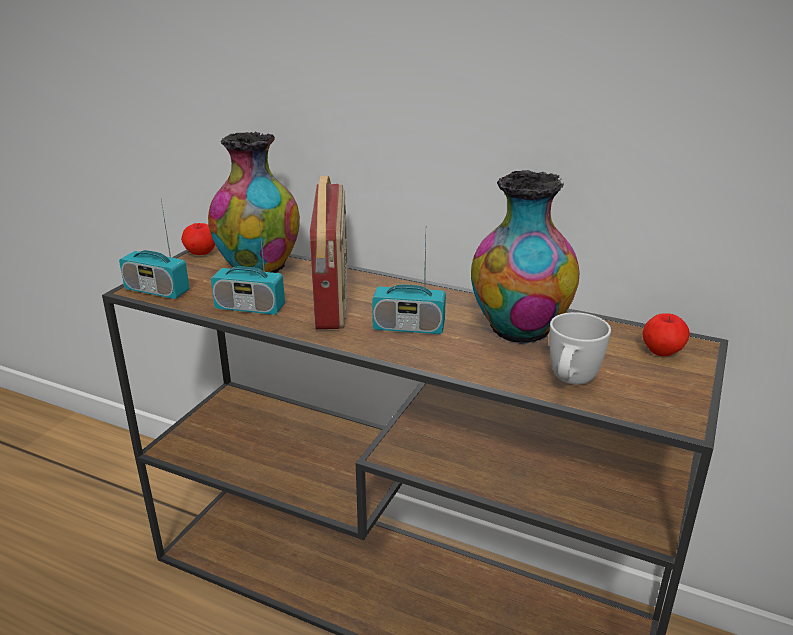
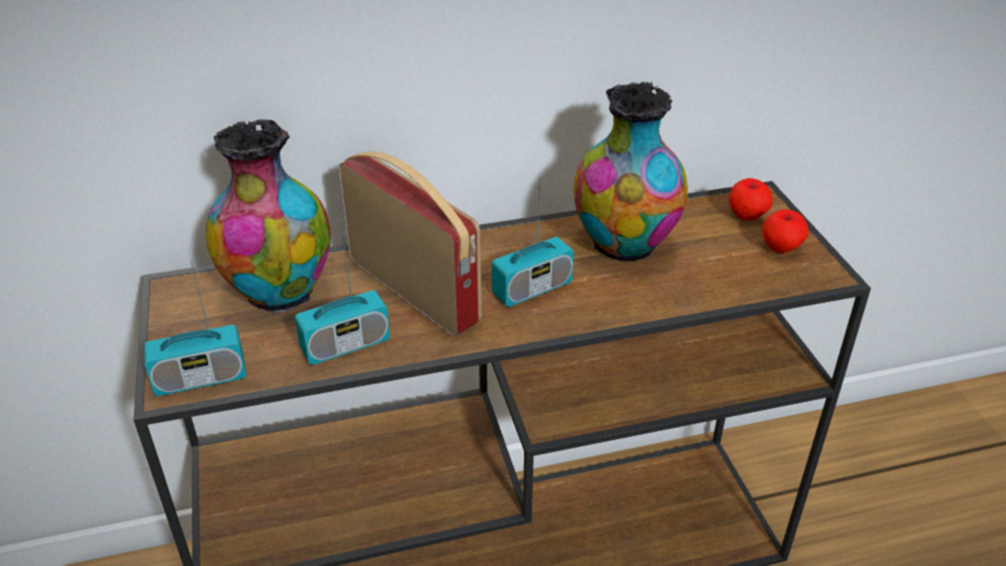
camera: 40 degrees left, 10 degrees up
apple [181,223,215,255] -> apple moved to [762,209,809,253]
white mug [550,312,611,384] -> none

